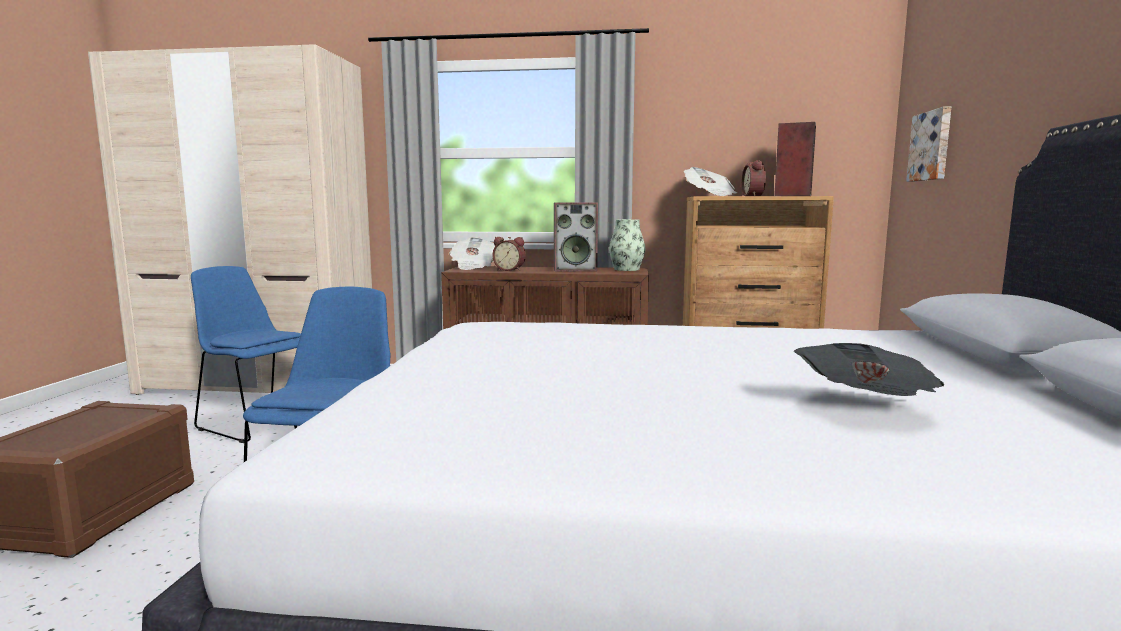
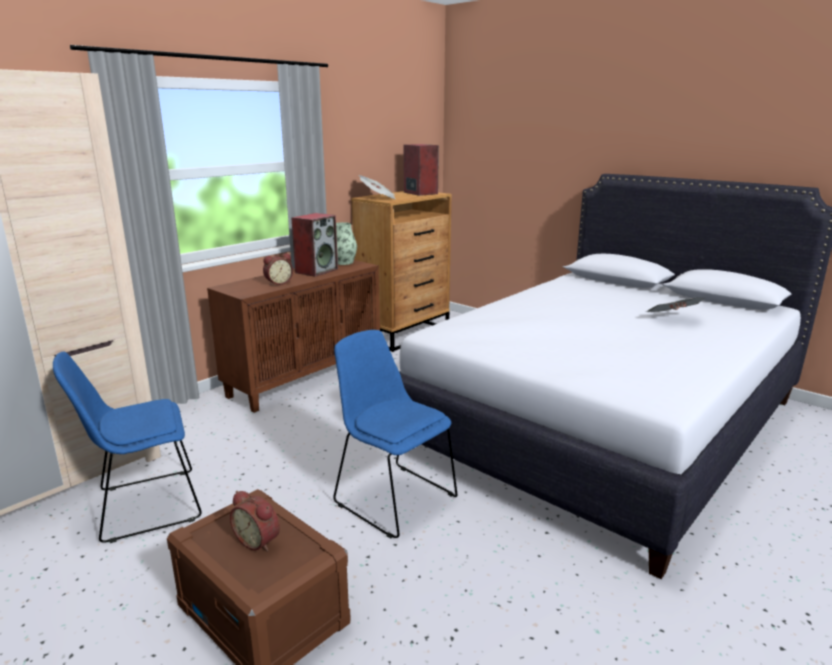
camera: 55 degrees left, 10 degrees up
newspaper [449,237,495,270] -> none
alarm clock [741,160,766,196] -> alarm clock moved to [230,491,280,552]
picture [906,107,951,182] -> none

